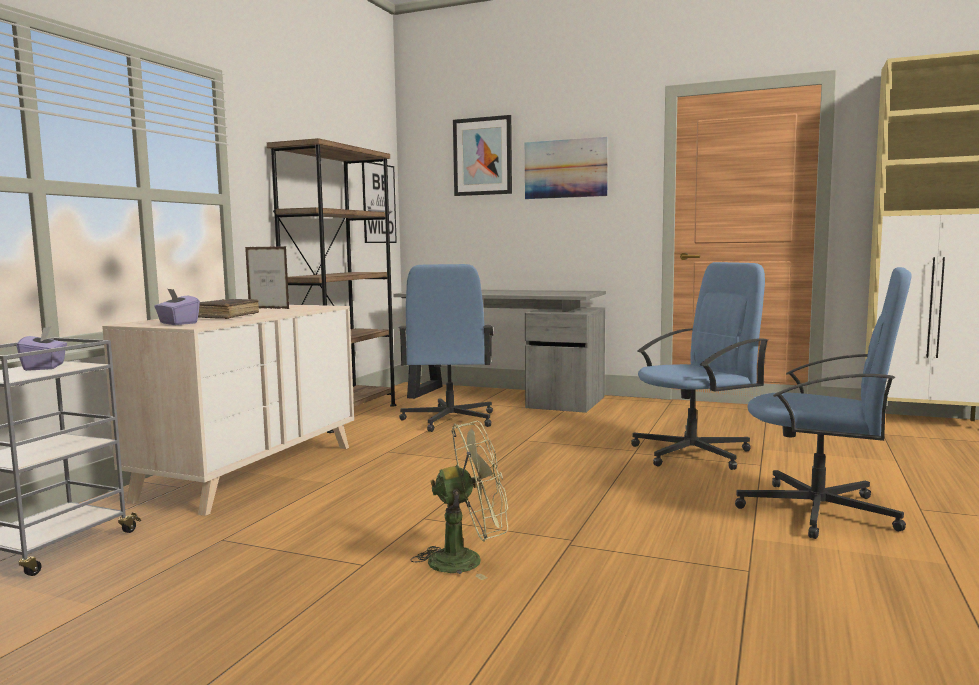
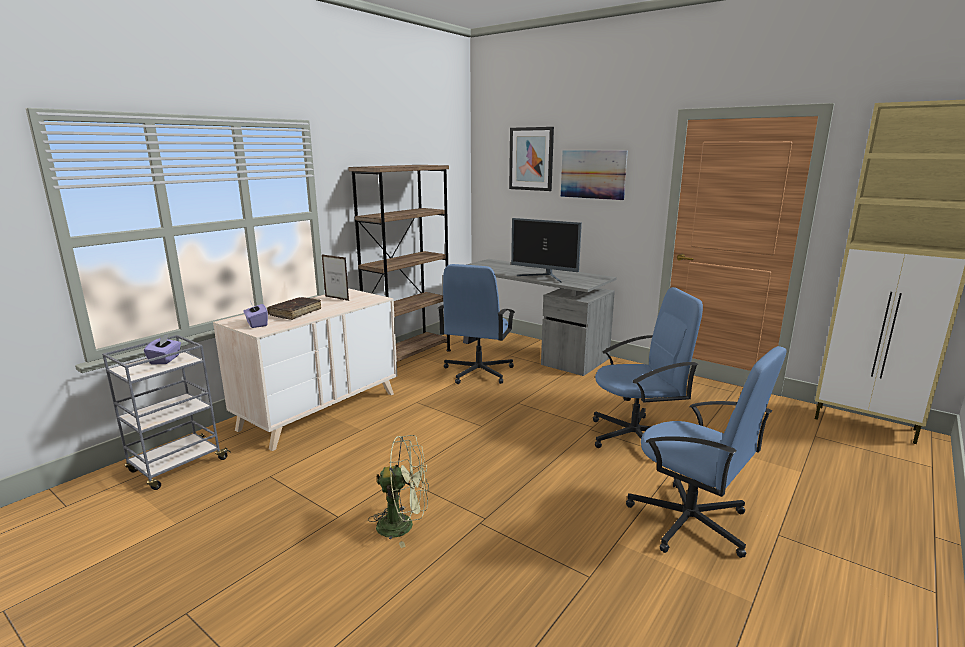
camera: 15 degrees right, 10 degrees up
picture [362,162,397,243] -> none
none -> monitor [511,218,582,283]

